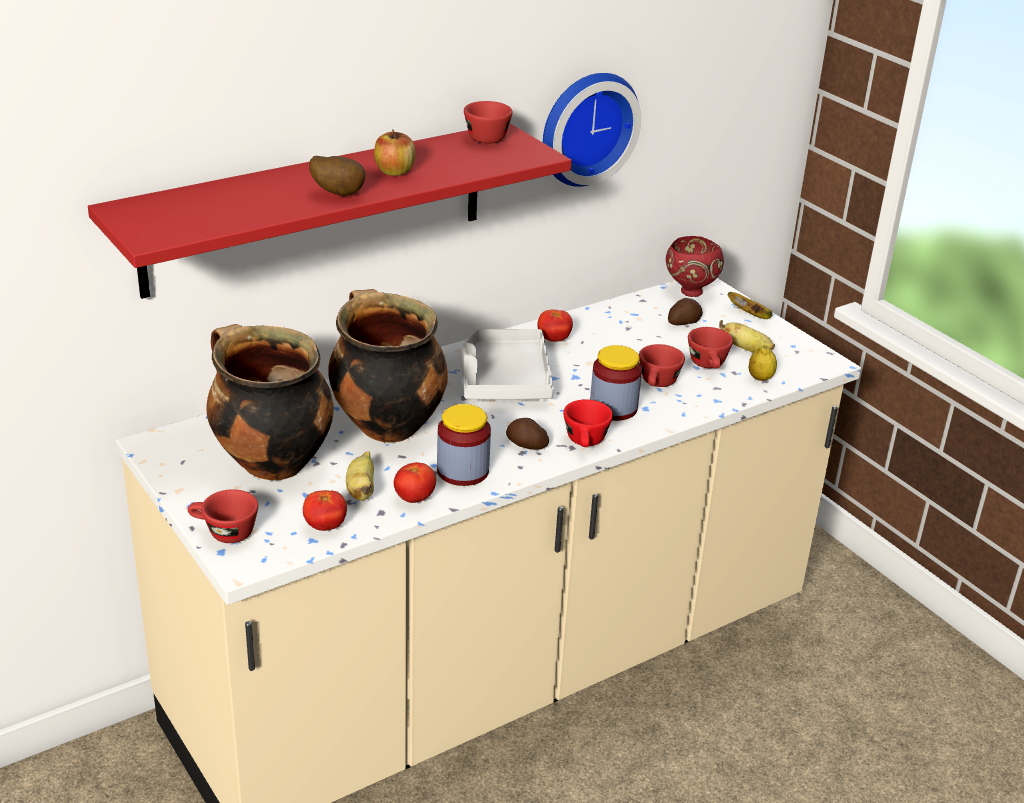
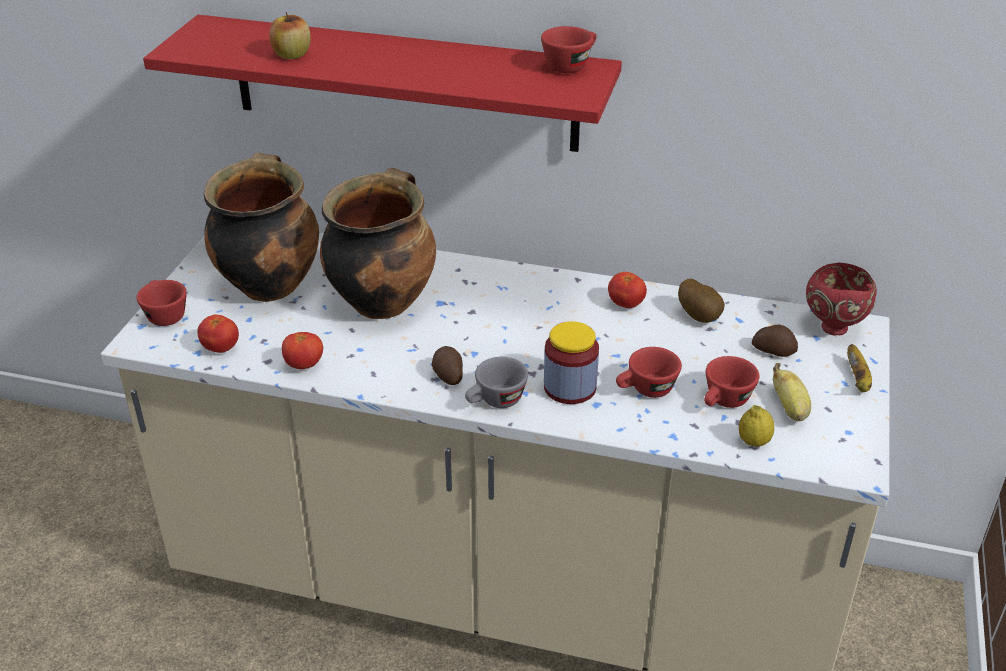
camera: 50 degrees right, 5 degrees up
potato [309,156,365,196] -> potato moved to [678,279,725,323]
banana [346,451,374,501] -> none
apple [374,129,415,176] -> apple moved to [269,12,311,59]
jar [437,404,491,486] -> none
grey tray [462,329,554,400] -> none
wall clock [543,73,641,187] -> none
red cup [563,399,613,447] -> grey cup [465,357,528,408]

